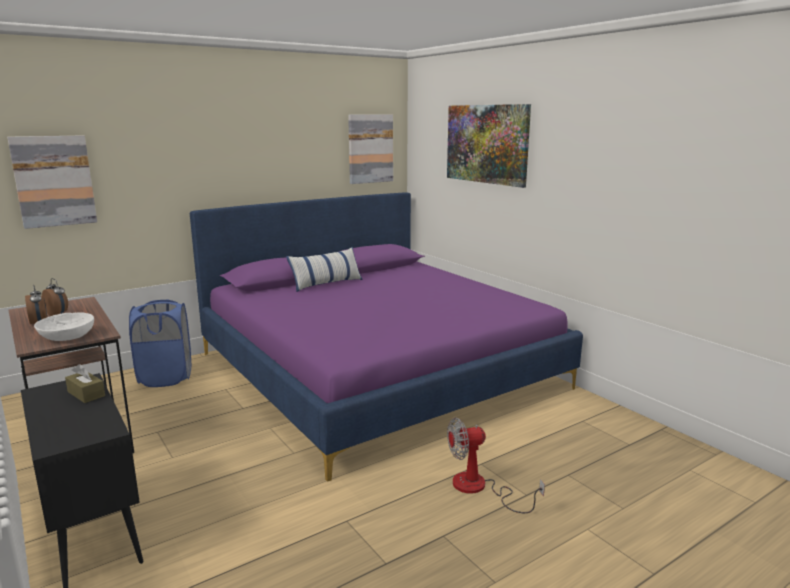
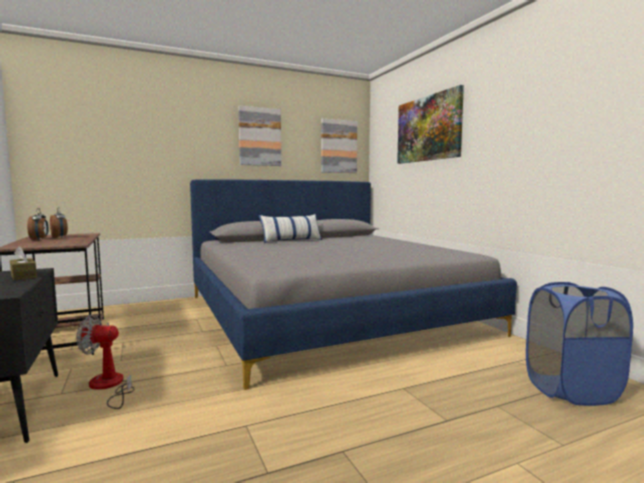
camera: 10 degrees right, 10 degrees down
picture [7,135,97,229] -> picture moved to [238,106,281,166]
white bowl [34,312,94,341] -> none
blue laundry basket [129,299,191,387] -> blue laundry basket moved to [526,282,633,406]
purple bed [190,192,583,482] -> grey bed [190,179,517,390]
fan [447,417,545,513] -> fan moved to [77,315,134,409]

